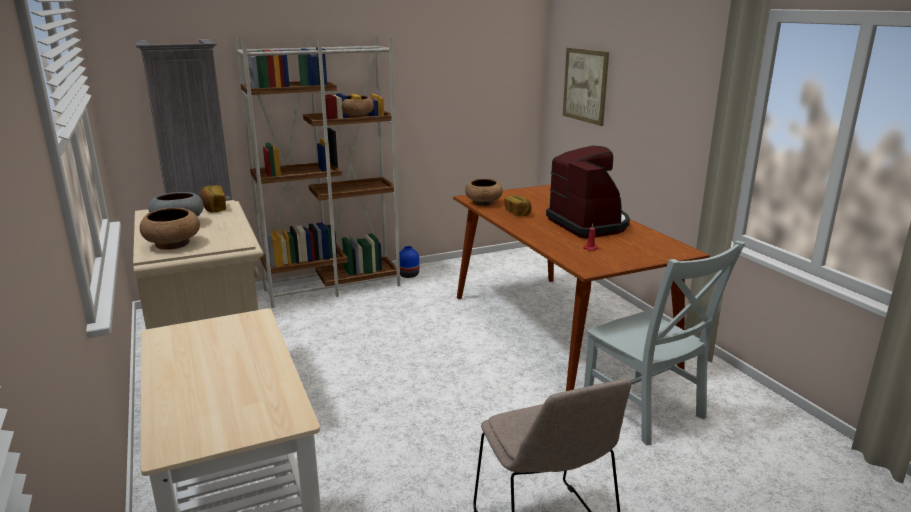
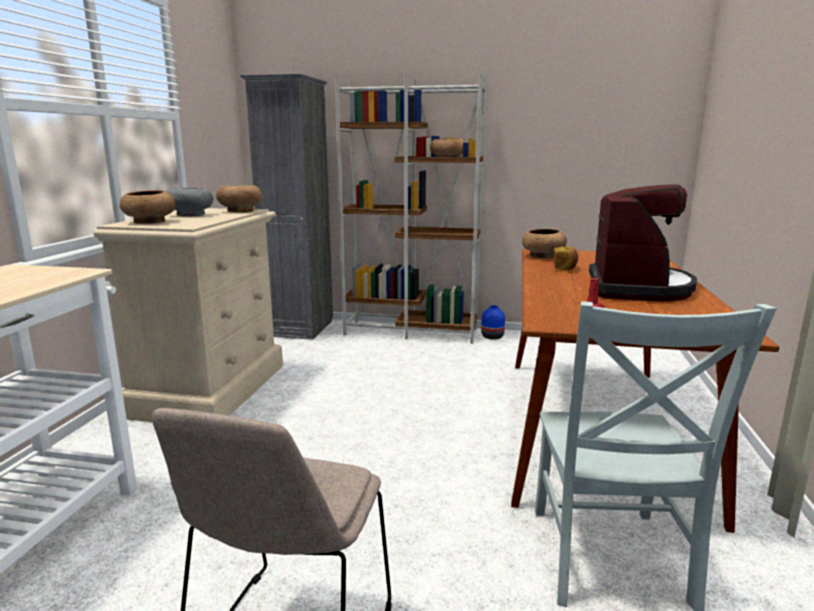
camera: 35 degrees right, 5 degrees down
bread [200,185,226,213] -> brown bowl [216,185,262,213]
picture [563,48,609,126] -> none

